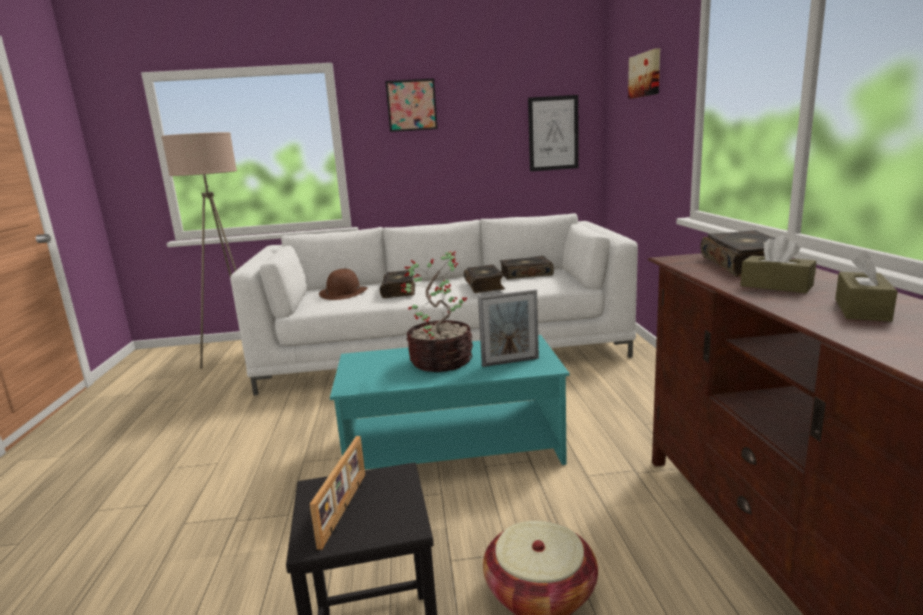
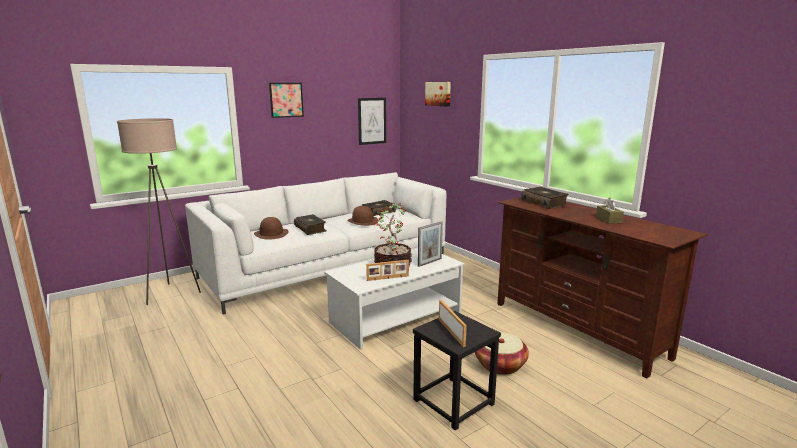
camera: 30 degrees left, 0 degrees up
turquoise coffee table [330,335,570,470] -> white coffee table [324,249,465,350]
book [464,265,505,293] -> brown hat [347,206,379,226]
brown tissue box [740,235,816,293] -> none
none -> picture frame [366,260,409,281]

